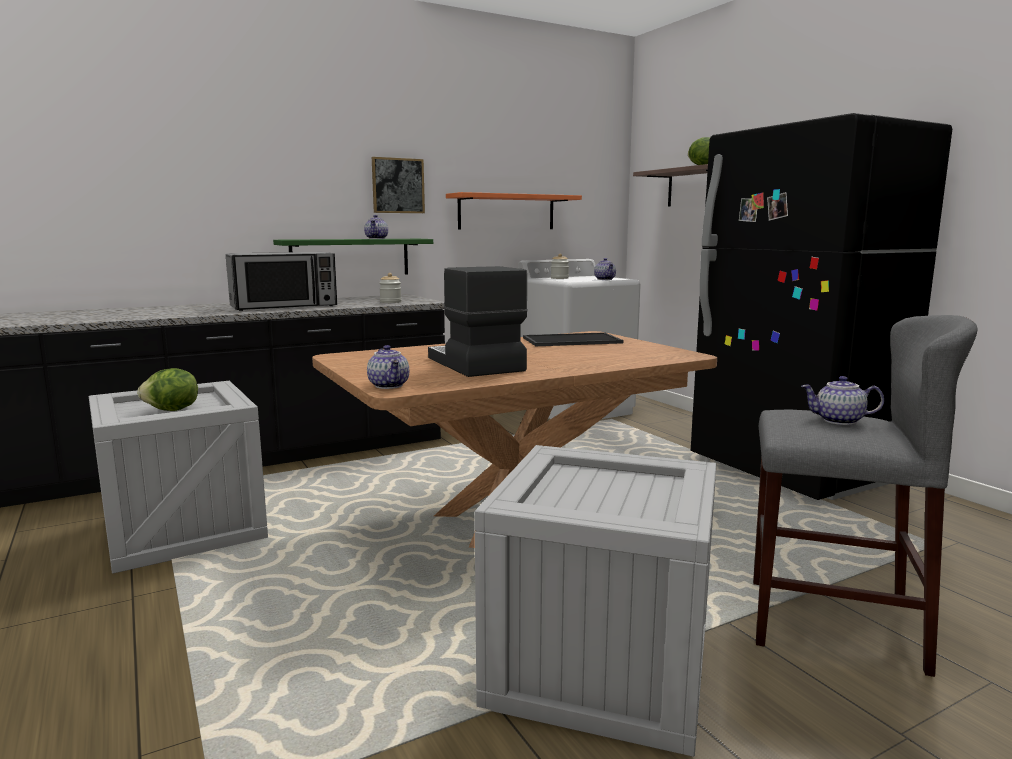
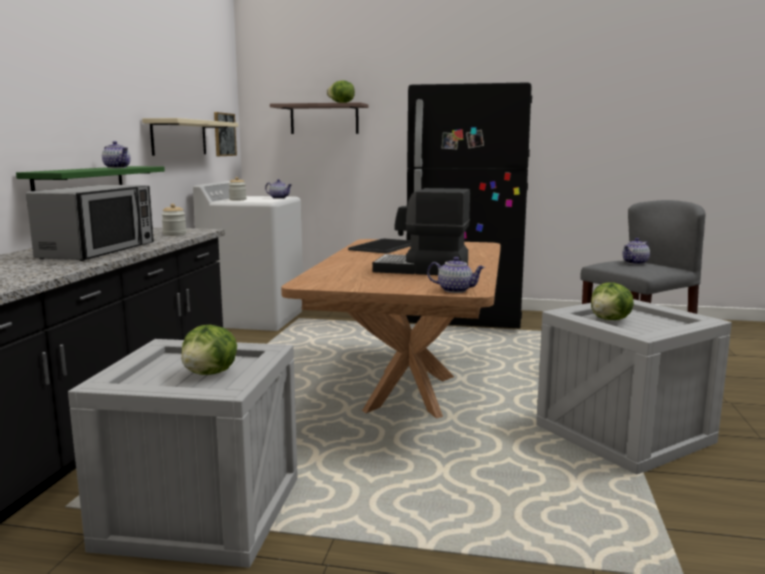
camera: 50 degrees left, 0 degrees up
picture [372,157,425,213] -> picture moved to [214,112,237,156]
orange shelf [446,192,582,229] -> beige shelf [142,118,238,156]
none -> lettuce [591,283,634,320]

